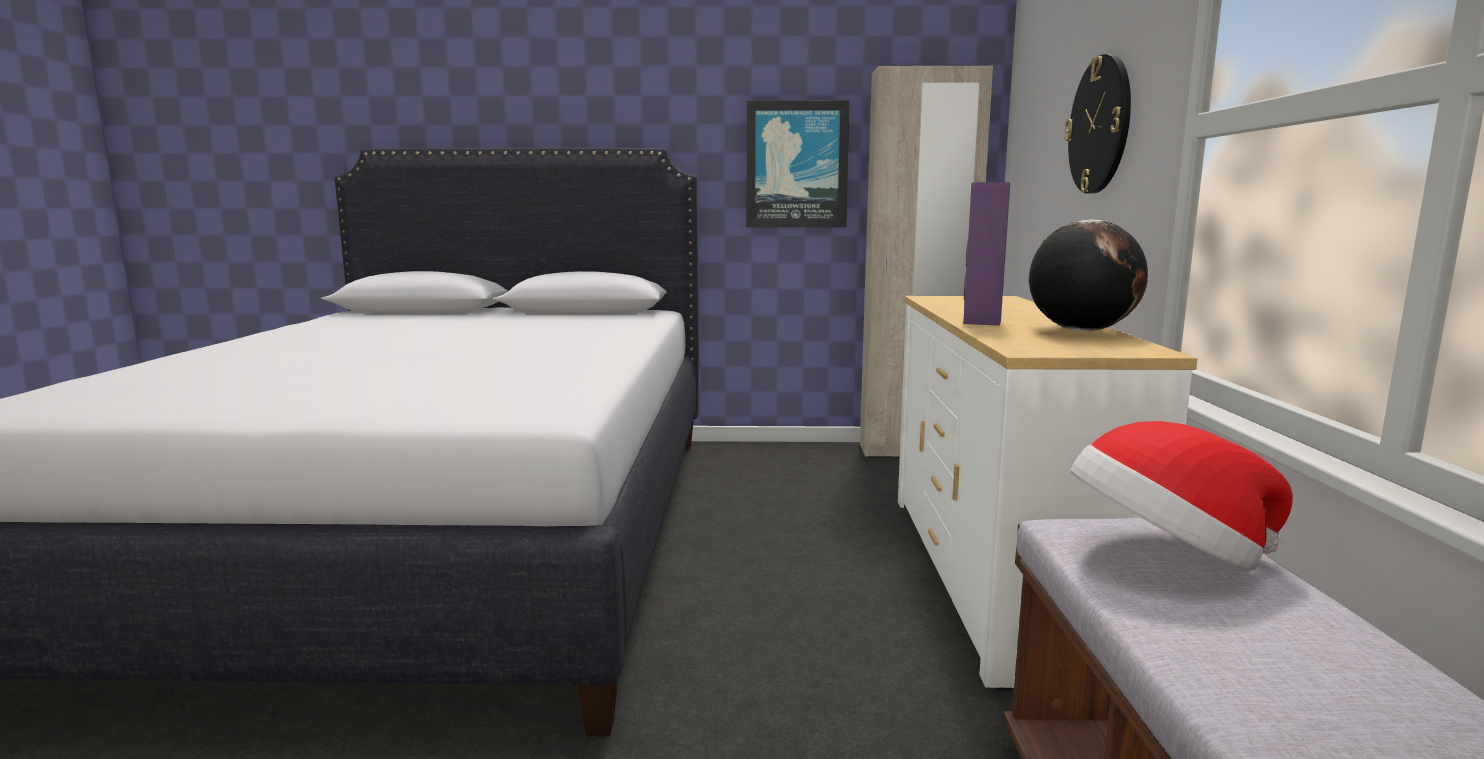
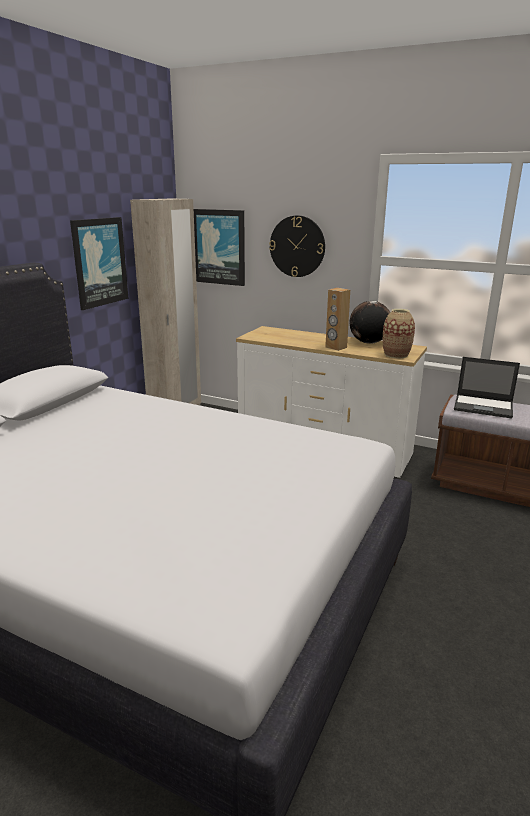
camera: 65 degrees left, 10 degrees up
purple speaker [963,182,1010,326] -> brown speaker [325,288,350,351]
hat [1071,421,1293,571] -> laptop [454,357,520,418]
none -> picture [194,209,245,286]
none -> vase [383,309,415,358]

